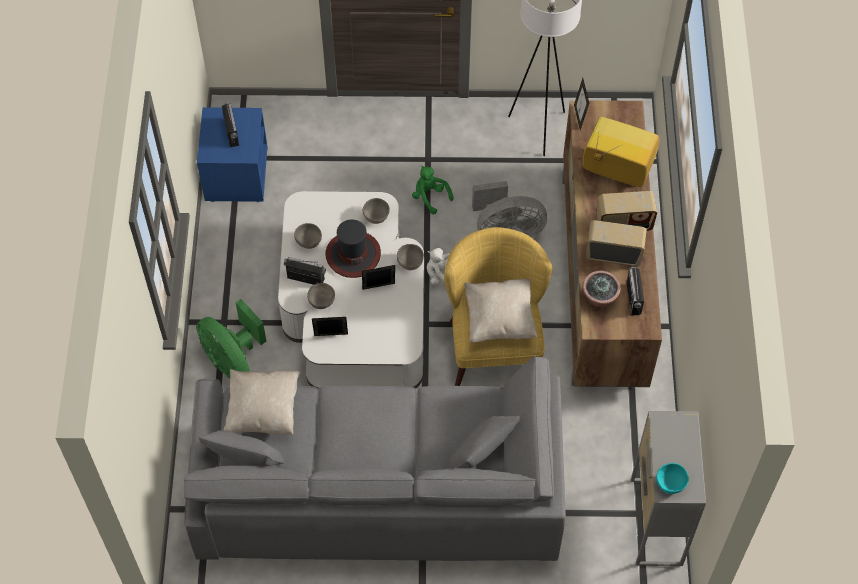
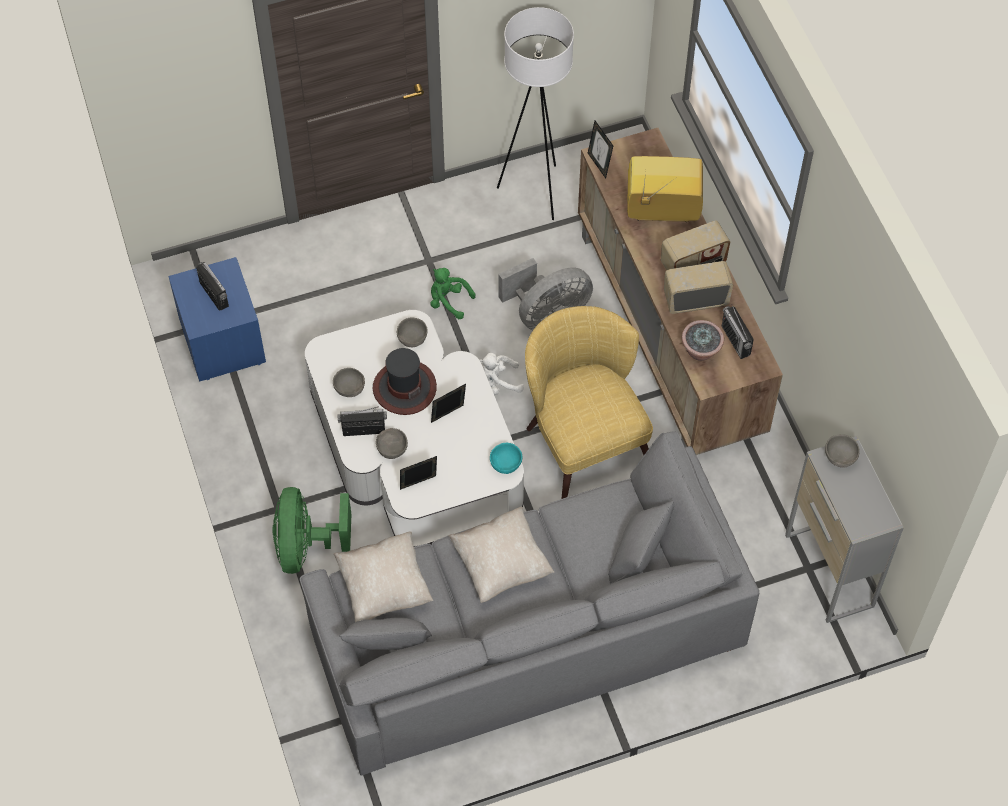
camera: 20 degrees left, 0 degrees up
green fan [196,299,266,378] -> green fan turned 60 degrees clockwise [273,487,351,574]
grey bowl [397,244,424,270] -> grey bowl moved to [825,434,860,468]
beige pillow [464,279,537,343] -> beige pillow moved to [448,507,554,603]
turquoise bowl [656,463,689,494] -> turquoise bowl moved to [490,443,522,474]

